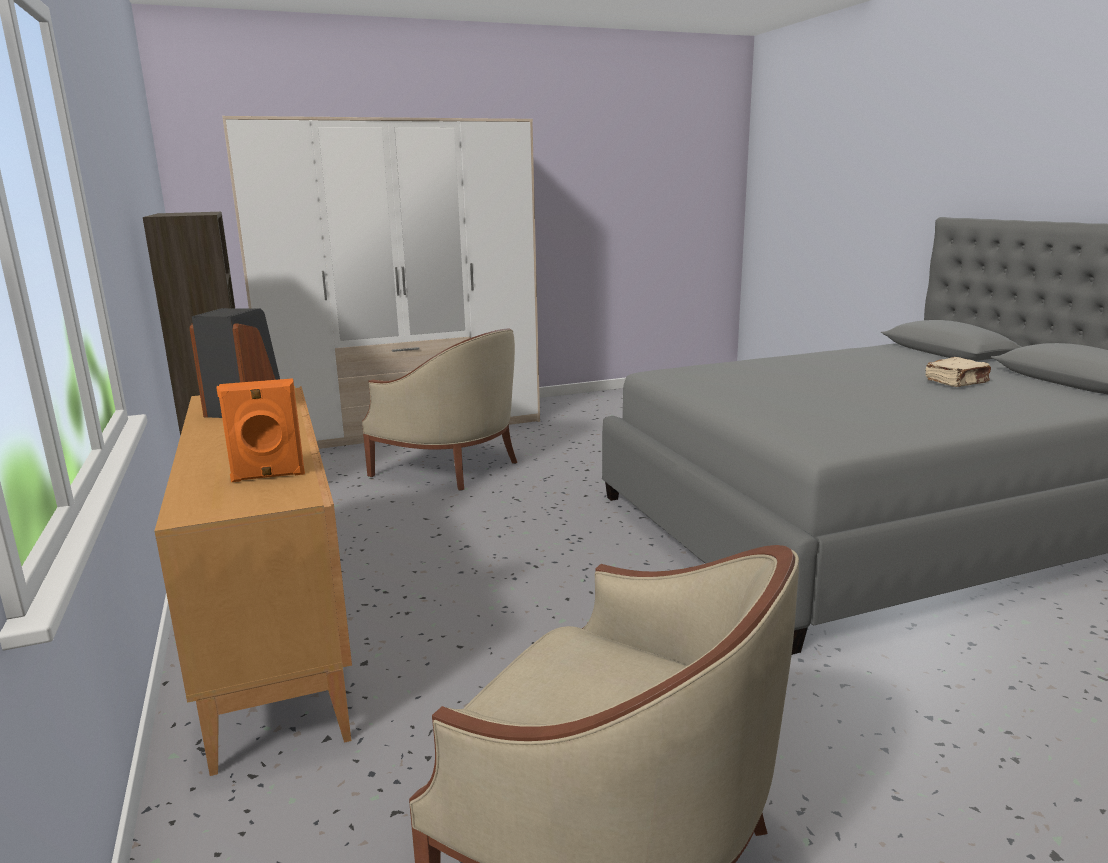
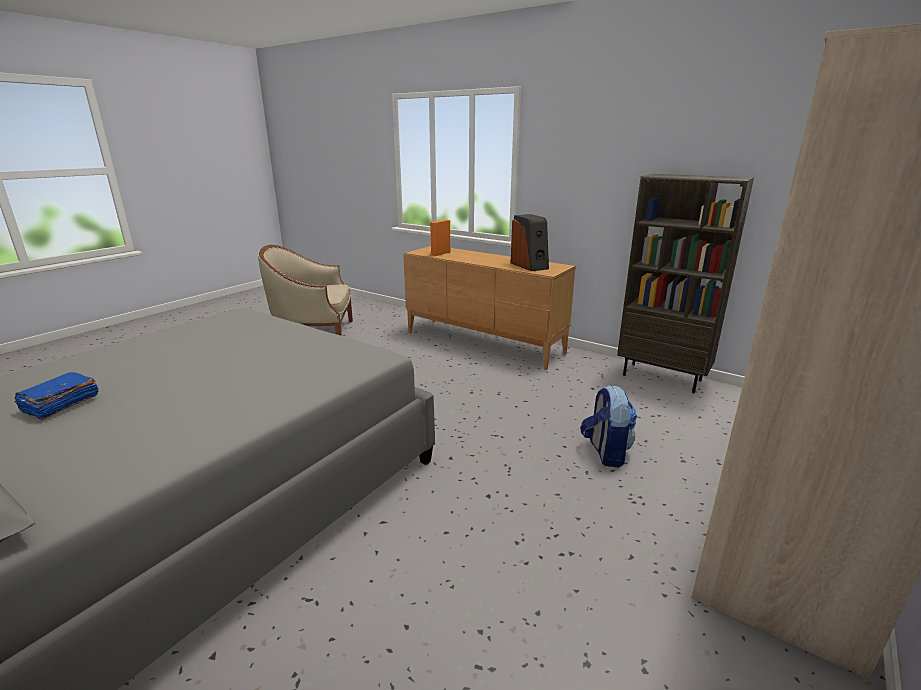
camera: 145 degrees right, 5 degrees up
beige armchair [362,329,517,491] -> backpack [580,385,637,467]
beige book [926,357,991,387] -> blue book [15,372,99,420]

